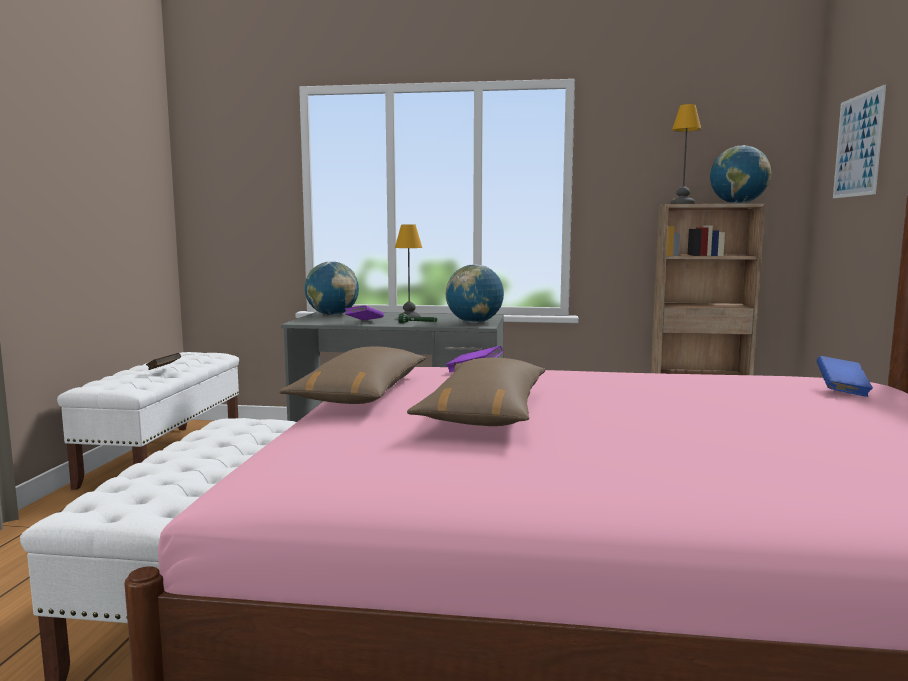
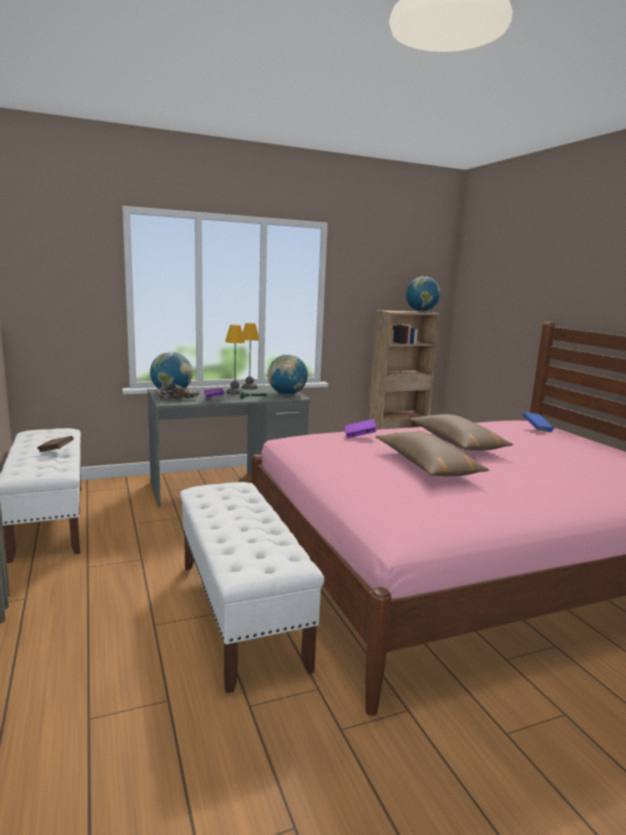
camera: 30 degrees left, 5 degrees up
brown pillow [279,347,426,404] -> brown pillow moved to [409,414,513,450]
table lamp [670,104,701,204] -> table lamp moved to [242,323,260,389]
picture [833,84,886,198] -> none
none -> shoe [159,384,199,400]

